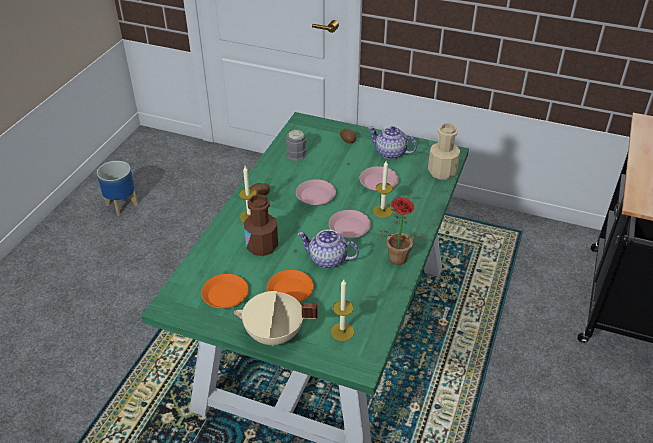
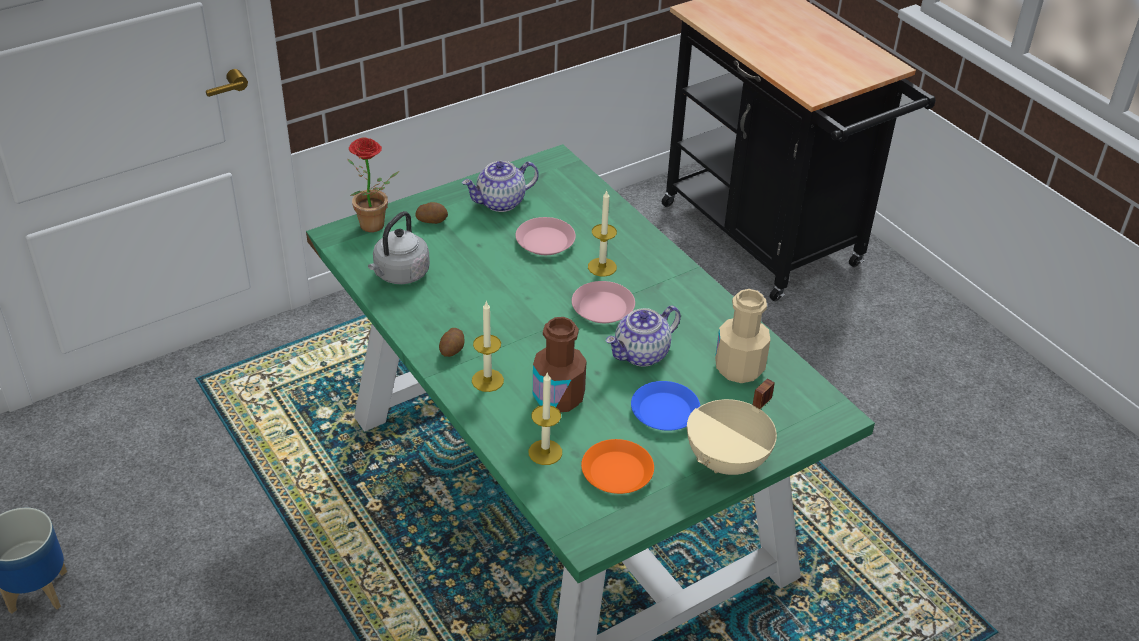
camera: 55 degrees left, 0 degrees up
orange plate [267,270,314,302] -> blue plate [631,381,700,431]
grey mug [286,129,306,161] -> grey kettle [368,211,430,284]
pink plate [296,179,336,206] -> none
candle [331,279,354,341] -> candle moved to [529,373,562,465]
potted plant [378,198,429,265] -> potted plant moved to [348,138,399,232]
beige bottle [428,123,460,180] -> beige bottle moved to [715,289,770,383]

